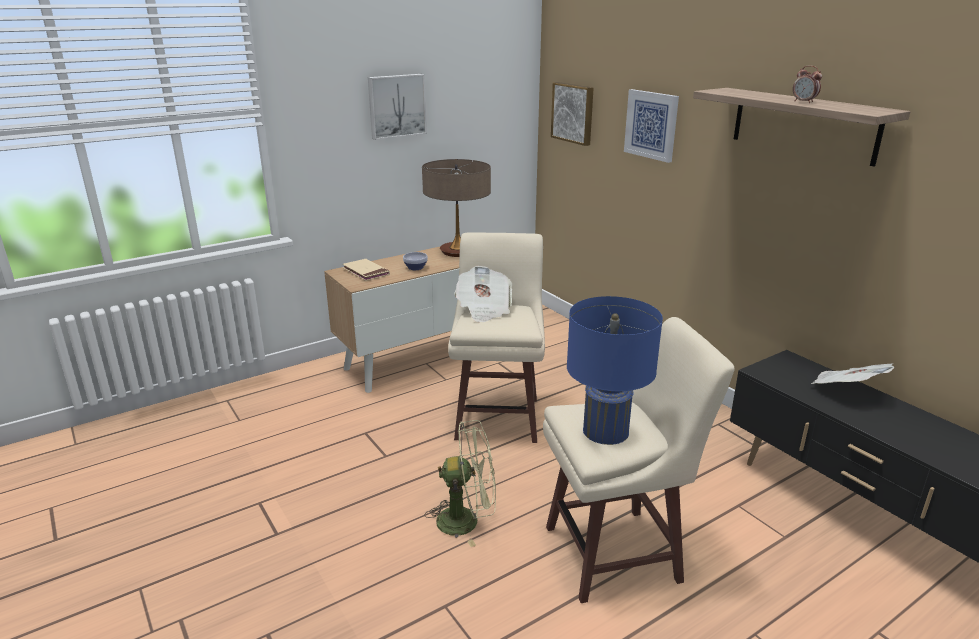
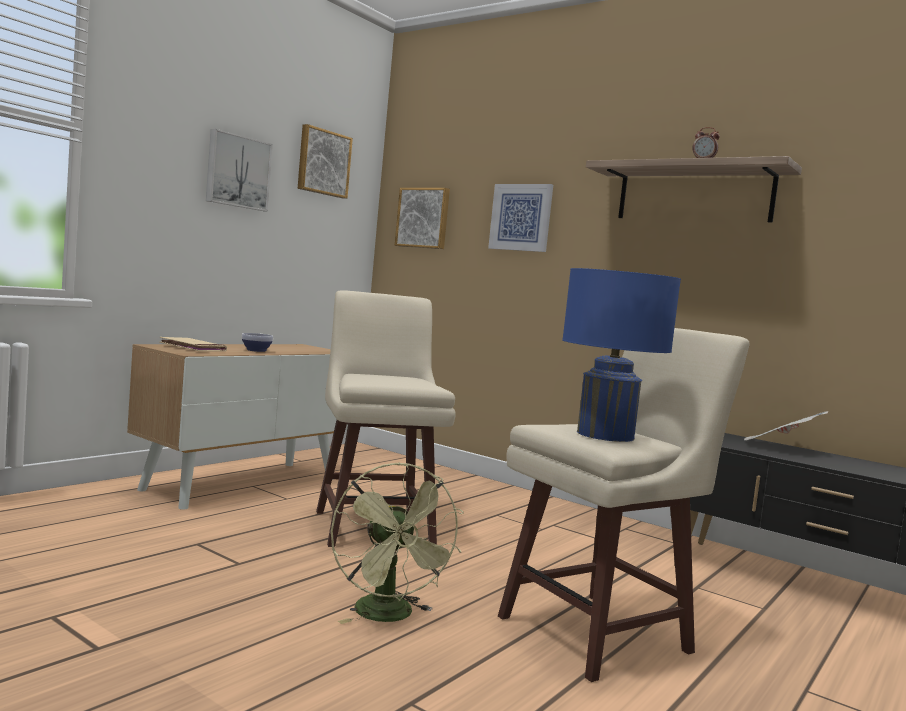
camera: 20 degrees left, 20 degrees down
table lamp [422,159,491,257] -> none
green fan [424,420,496,547] -> green fan turned 90 degrees clockwise [331,462,464,624]
newspaper [454,266,512,323] -> none
none -> picture [298,124,353,199]

